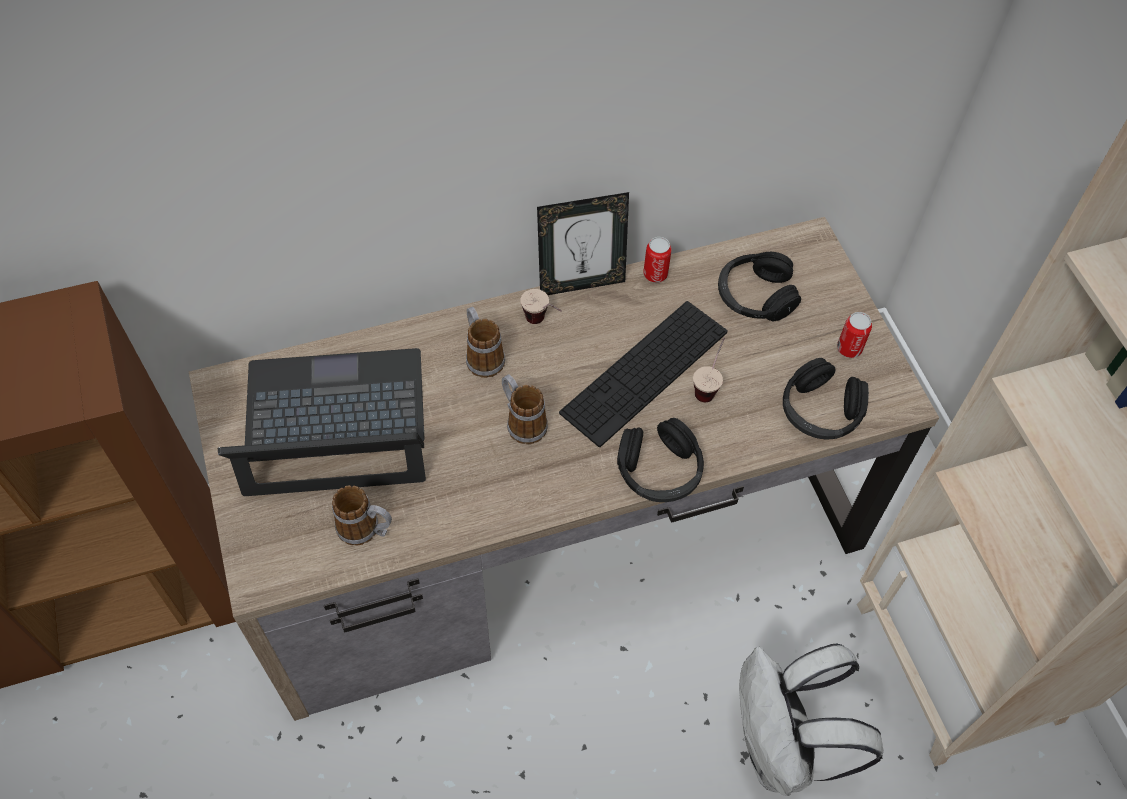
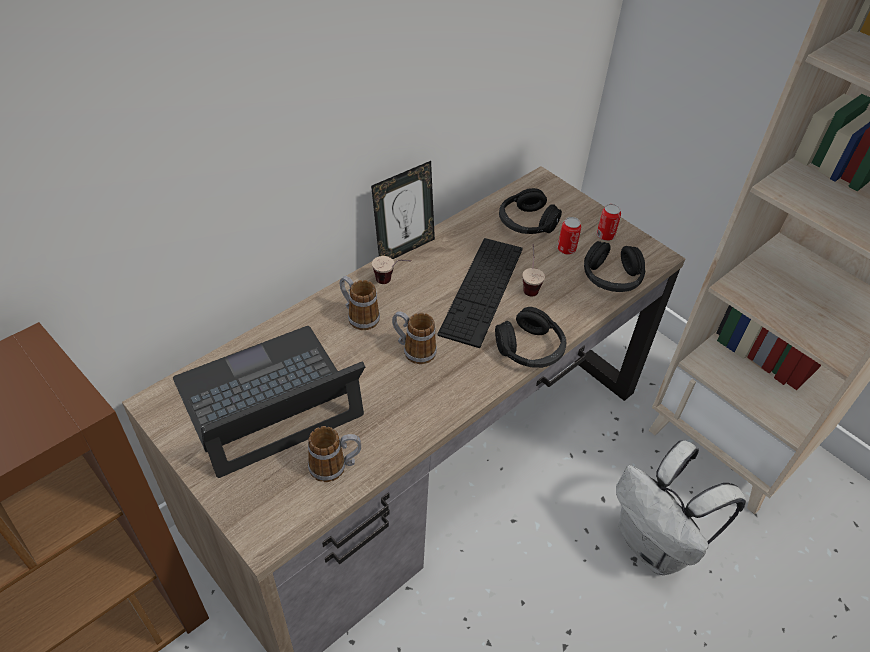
camera: 25 degrees left, 10 degrees down
can [643,237,672,283] -> can moved to [557,217,581,255]

